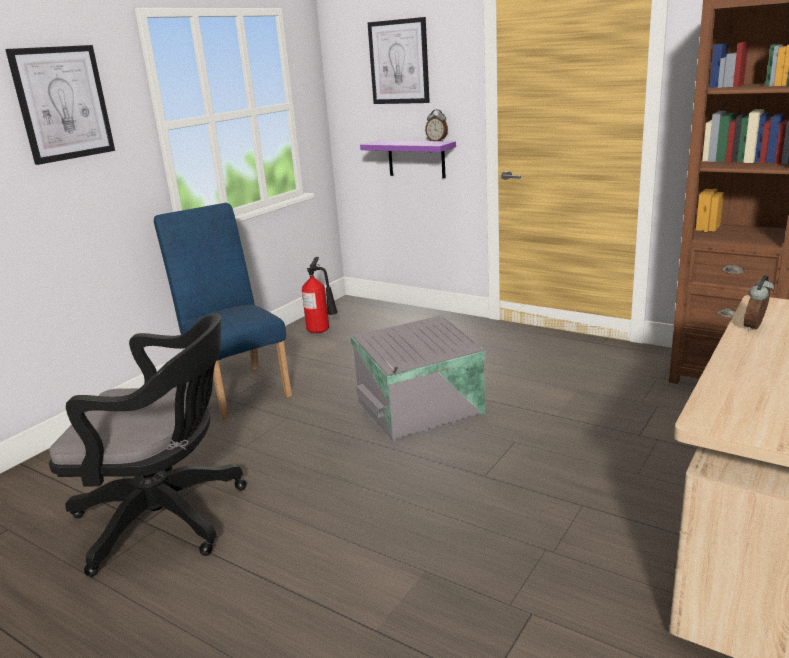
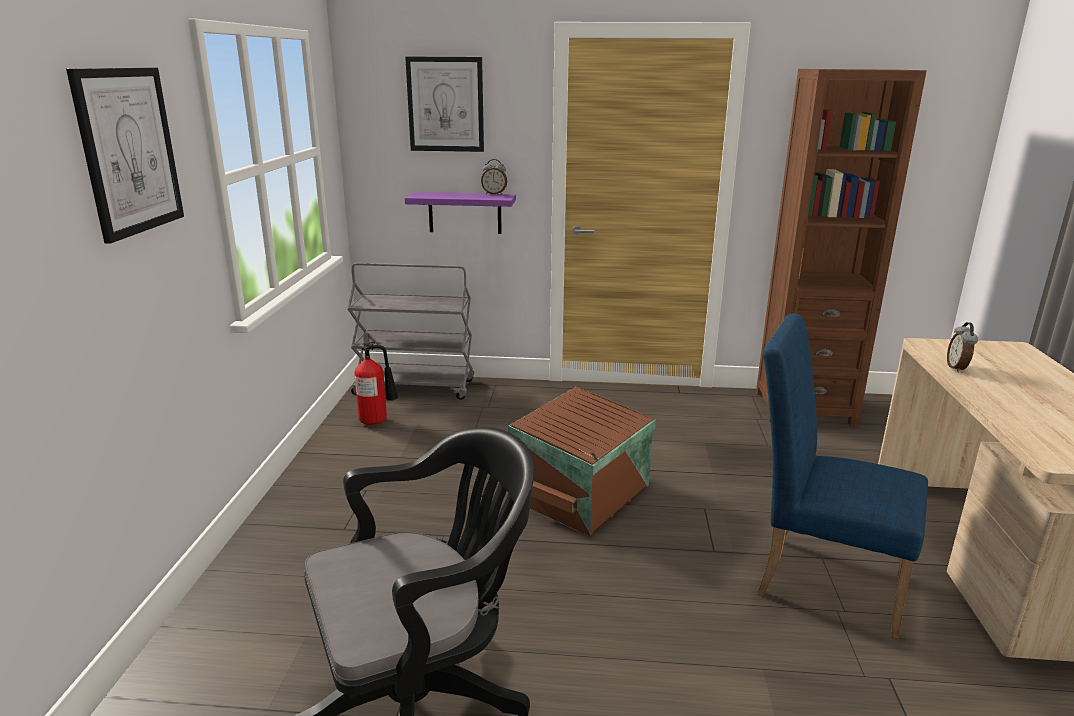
camera: 30 degrees left, 0 degrees up
blue chair [154,203,292,420] -> blue chair moved to [757,313,928,639]
grey storage box [351,315,486,442] -> brown storage box [508,387,656,536]
none -> grey cart [347,263,474,400]

